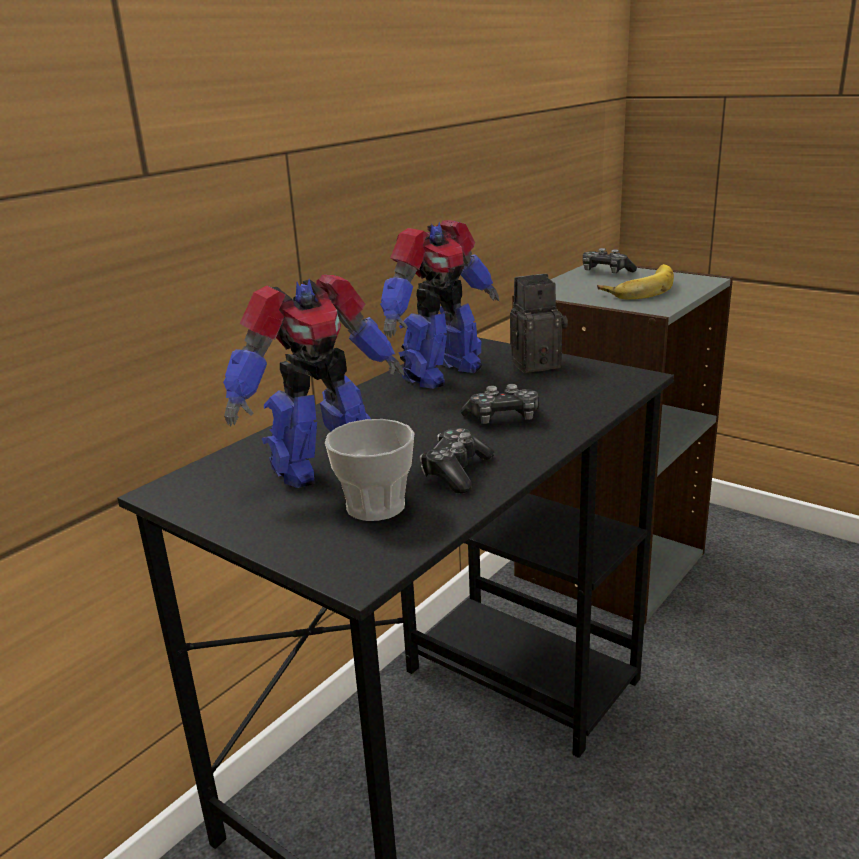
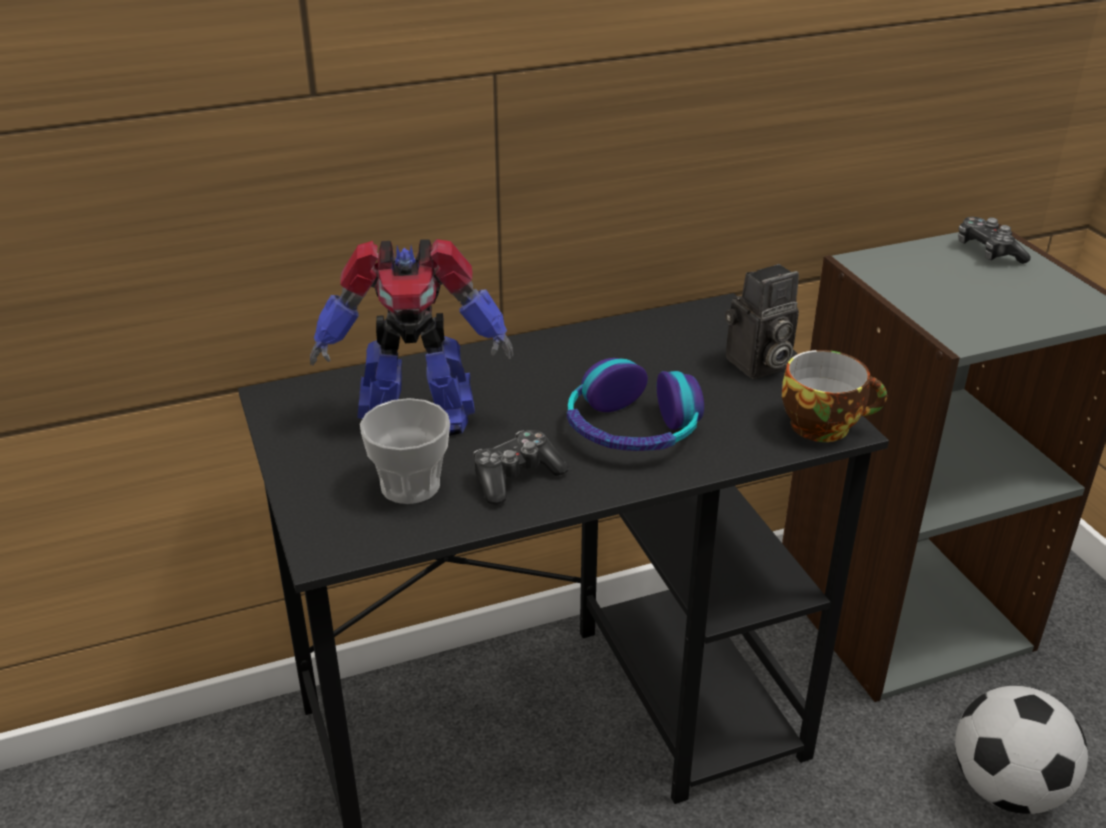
camera: 30 degrees right, 10 degrees up
toy robot [380,220,499,389] -> none
game controller [461,384,539,424] -> headphones [567,358,704,451]
camera [510,274,568,373] -> camera turned 135 degrees clockwise [725,264,799,379]
banana [597,264,674,299] -> none
none -> cup [782,350,887,442]
none -> football [955,686,1088,814]

